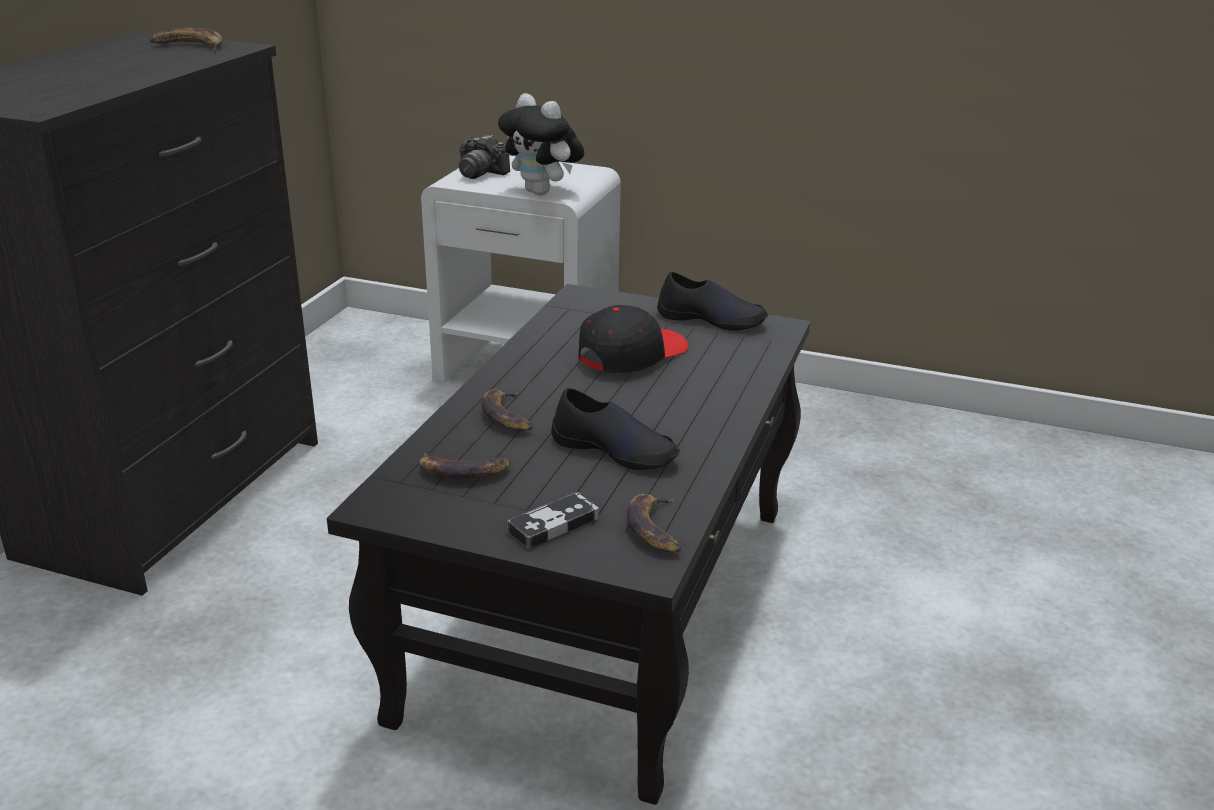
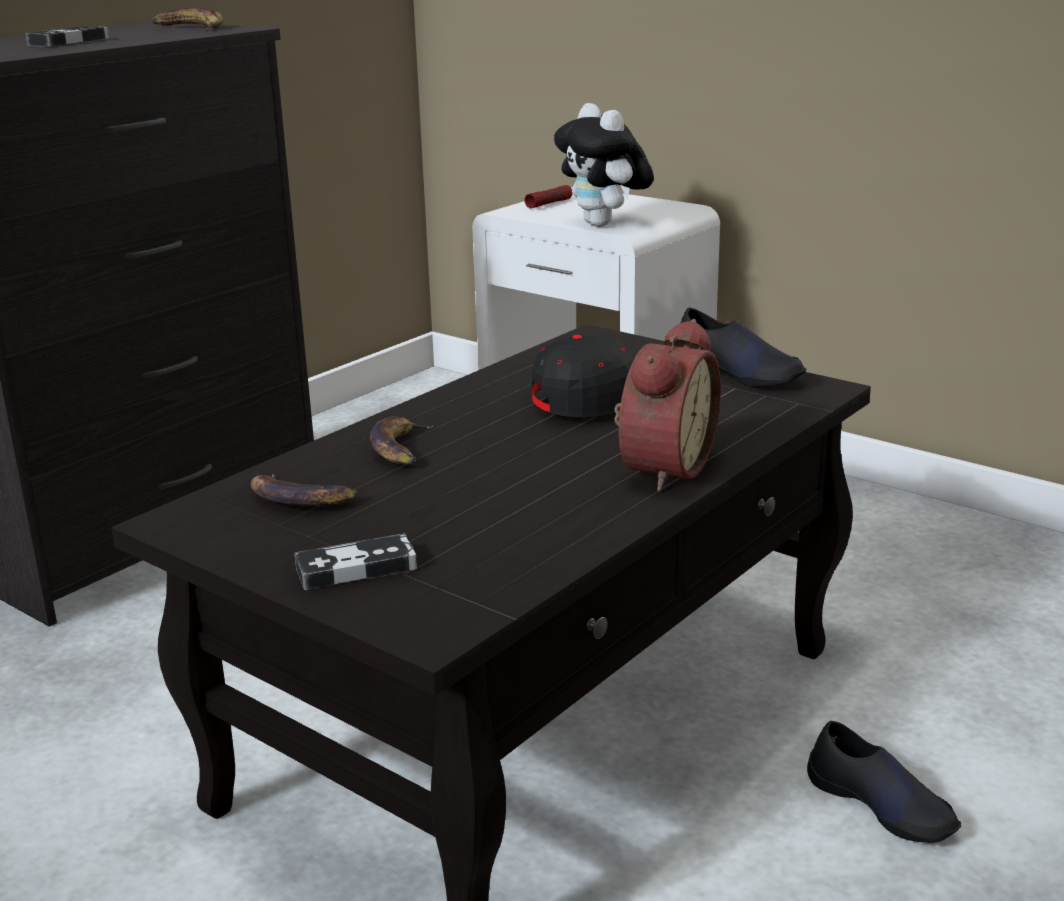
camera: 20 degrees right, 5 degrees down
camera [459,134,510,179] -> flashlight [525,185,573,208]
black shoe [551,388,680,470] -> black shoe moved to [807,720,961,843]
banana [627,494,682,552] -> none
none -> game controller [26,26,109,47]
none -> alarm clock [614,319,721,491]

